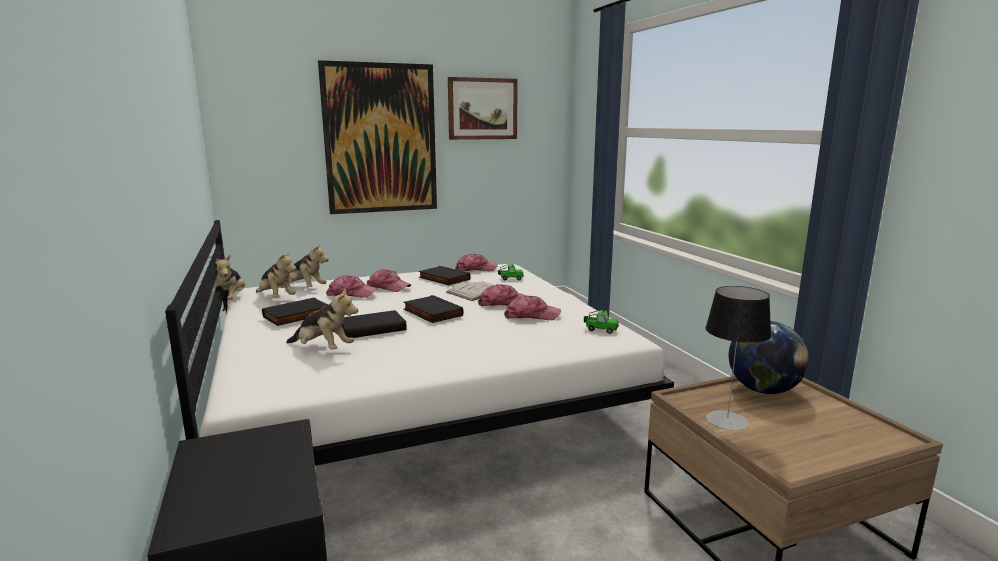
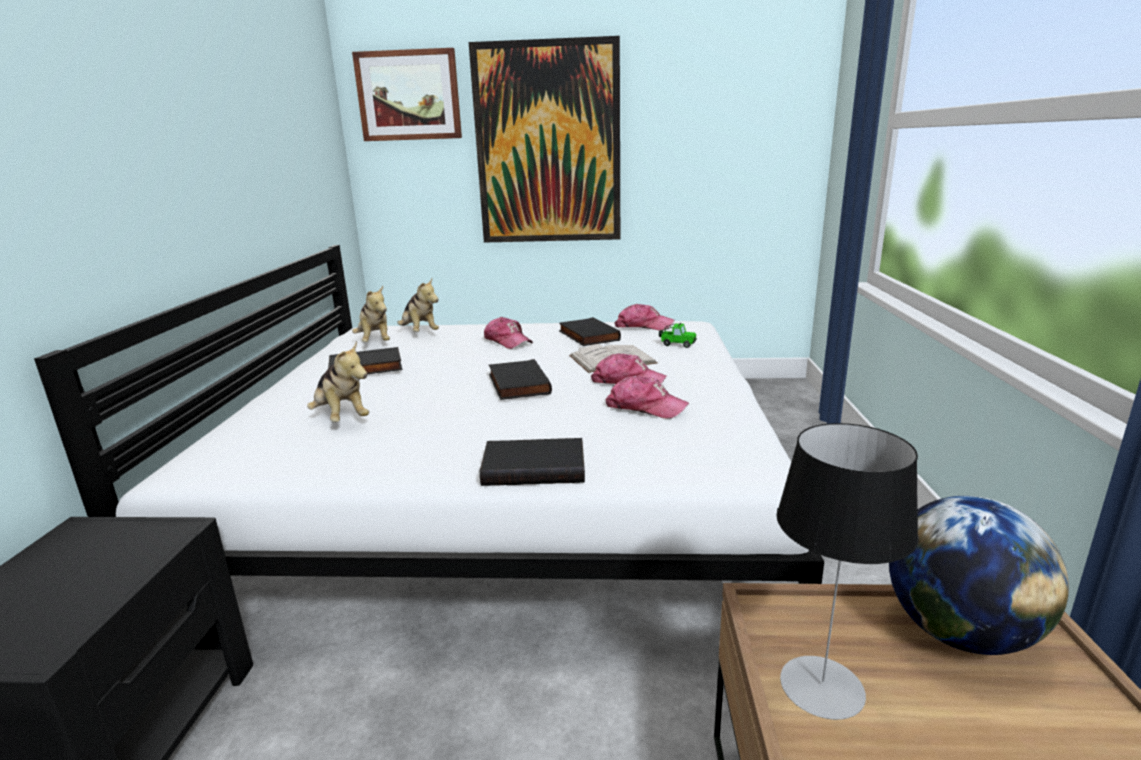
camera: 25 degrees right, 5 degrees up
plush toy [210,255,245,300] -> none
cap [326,275,377,298] -> none
black book [342,310,407,338] -> black book moved to [480,438,585,486]
picture [448,77,518,140] -> picture moved to [352,48,462,141]
toy car [584,310,619,334] -> none

